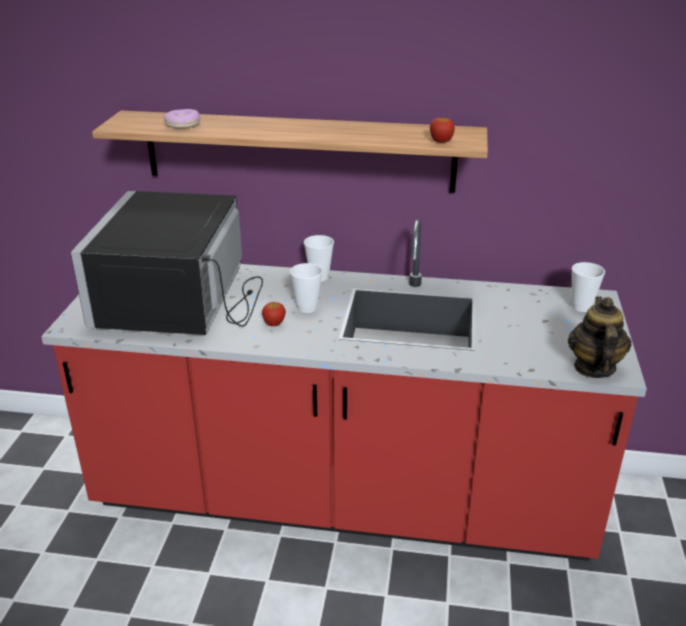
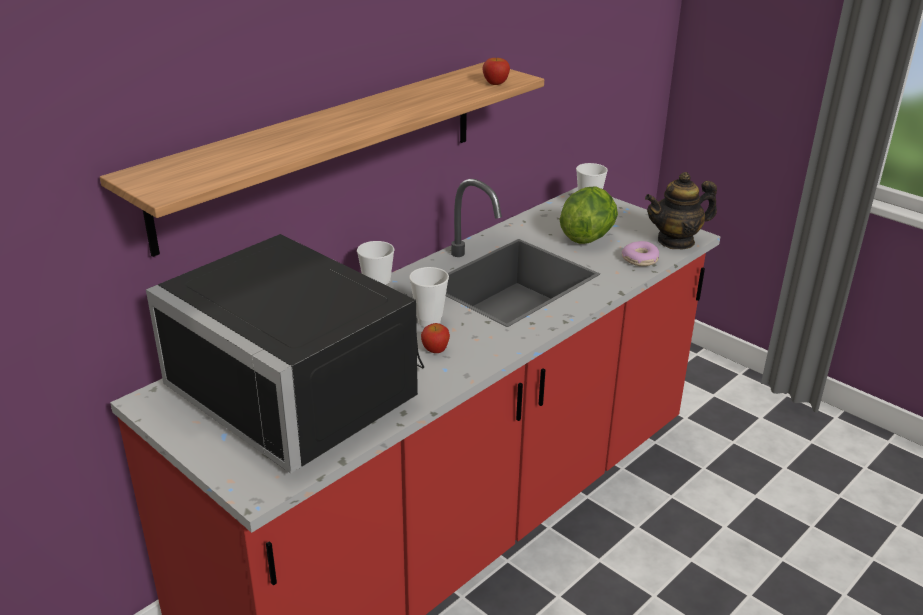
camera: 55 degrees left, 0 degrees up
donut [164,109,201,129] -> donut moved to [622,241,659,266]
teapot [568,296,632,378] -> teapot turned 60 degrees counterclockwise [645,172,717,250]
none -> lettuce [559,186,618,244]

